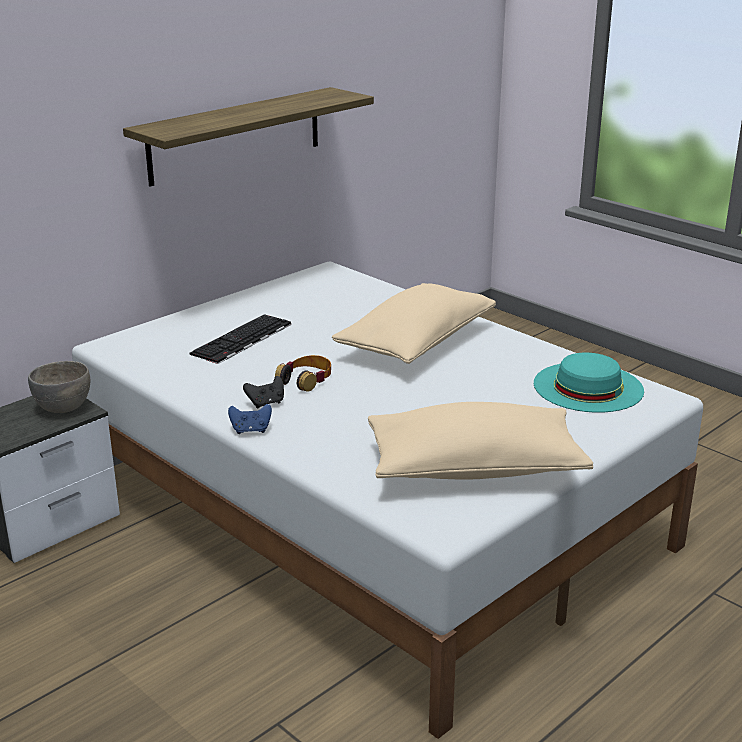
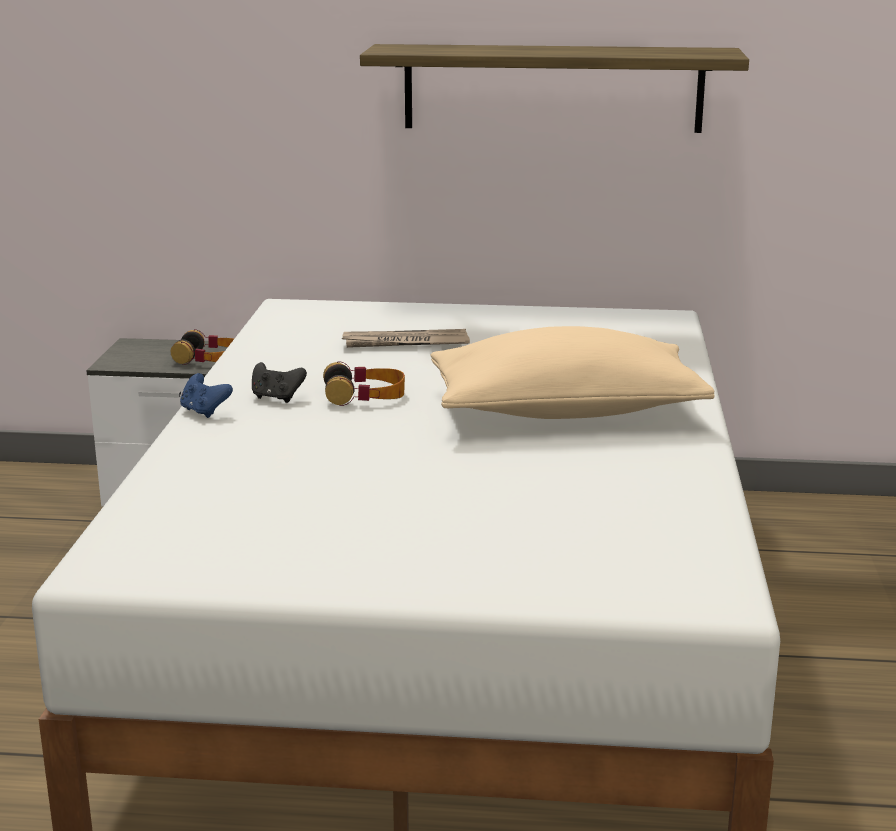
camera: 50 degrees right, 5 degrees down
grey bowl [28,361,90,413] -> headphones [171,329,234,365]
keyboard [190,314,291,364] -> newspaper [342,329,470,348]
beige pillow [368,402,593,479] -> none
turquoise hat [534,353,644,413] -> none

